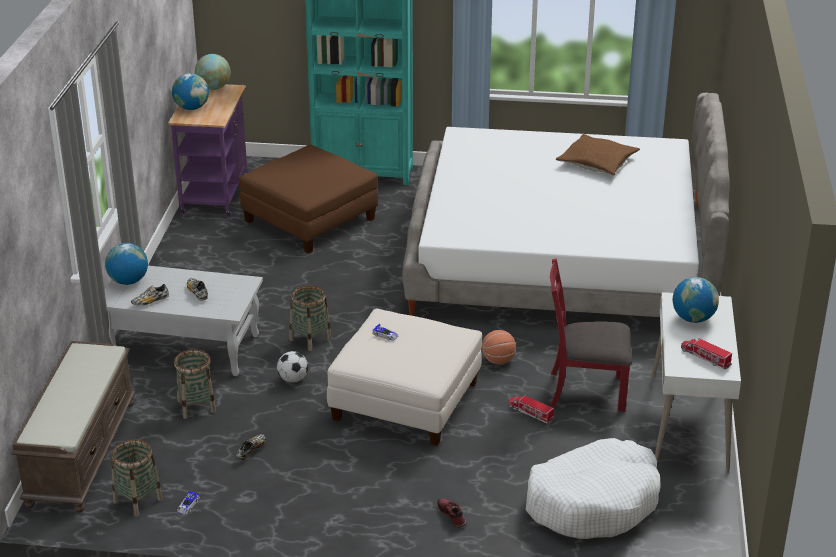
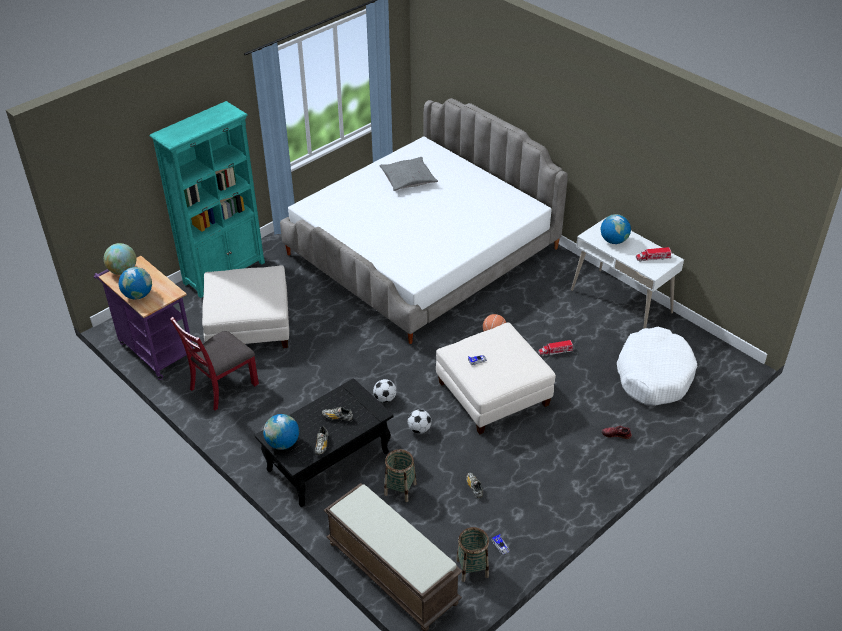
camera: 50 degrees left, 10 degrees up
white coffee table [105,266,263,376] -> black coffee table [255,378,393,507]
brown ottoman [240,144,378,254] -> white ottoman [202,265,289,348]
basket [289,285,332,351] -> football [373,379,396,403]
red chair [550,258,632,412] -> red chair moved to [170,317,259,411]
brown pillow [556,134,640,175] -> grey pillow [379,157,438,191]

